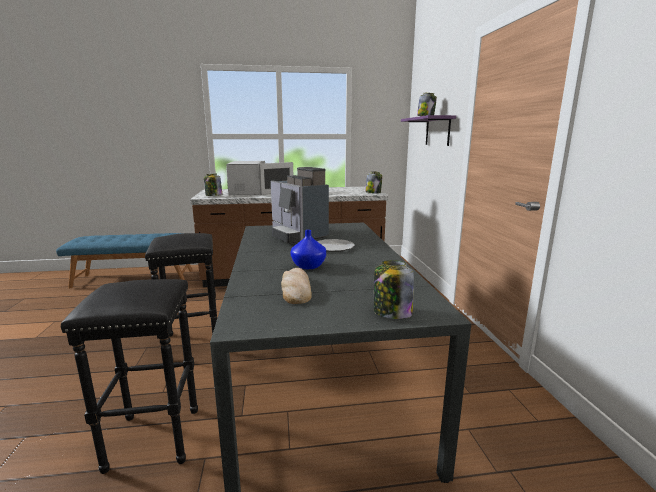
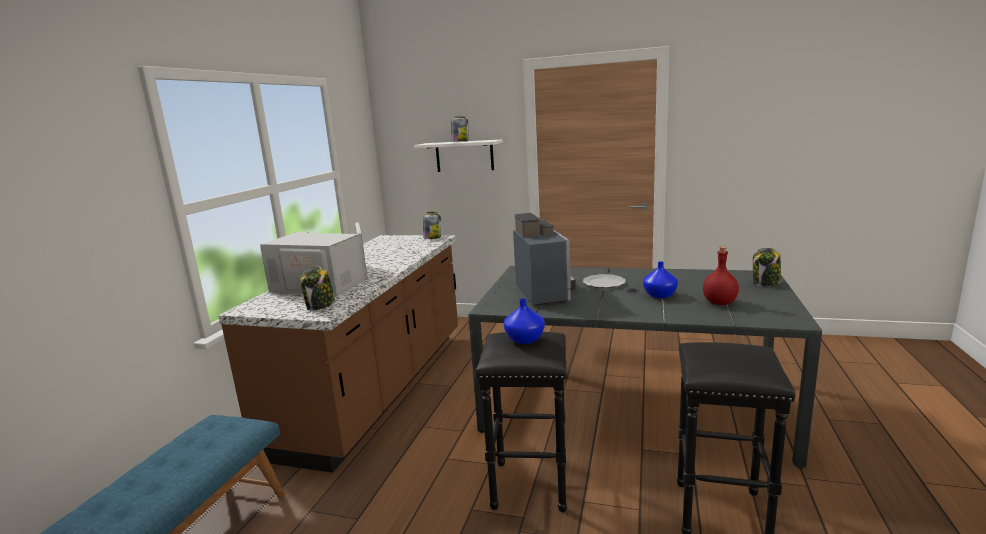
camera: 65 degrees left, 0 degrees up
coffee machine [271,167,329,244] -> coffee machine turned 90 degrees counterclockwise [513,213,576,305]
bread [281,268,312,304] -> red bottle [703,247,739,305]
purple shelf [401,115,456,146] -> white shelf [414,139,503,172]
none -> blue vase [504,299,545,344]

